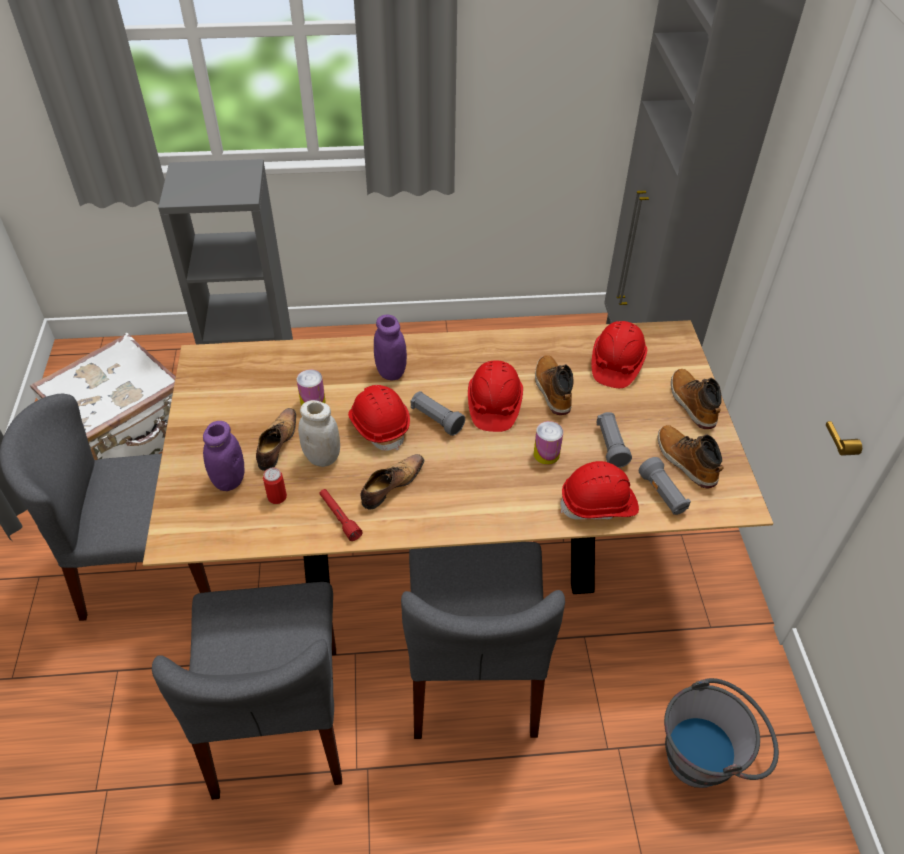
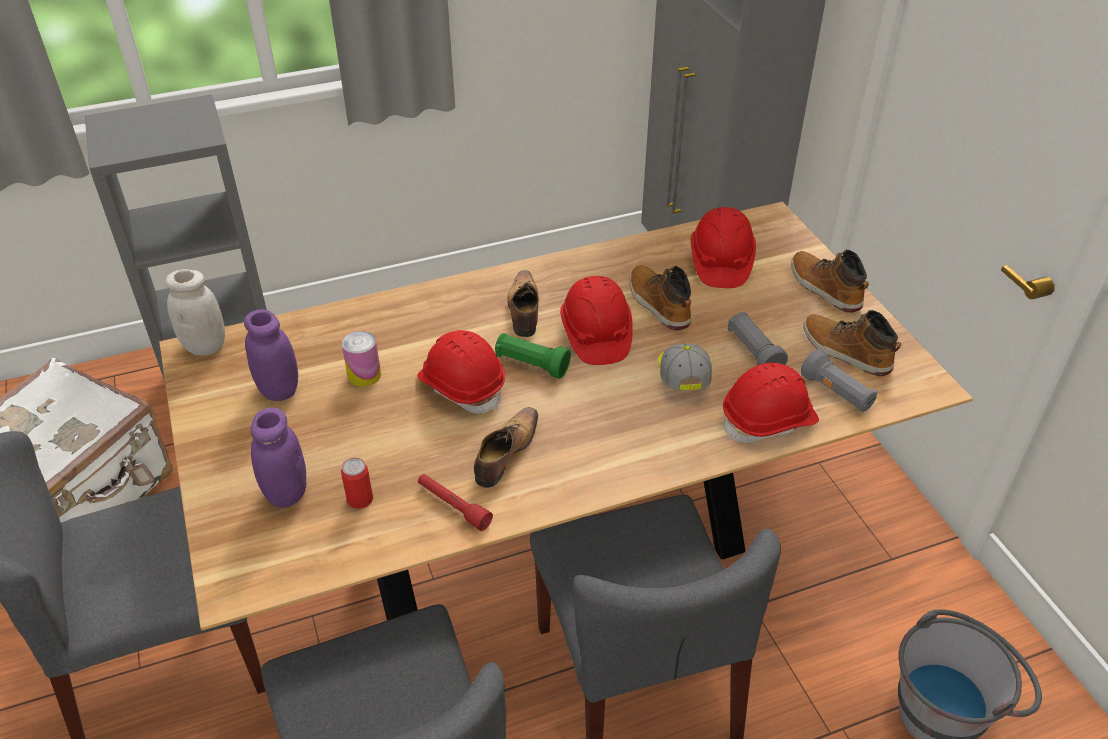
camera: 15 degrees left, 5 degrees down
shoe [256,408,296,471] -> shoe moved to [507,270,539,337]
white jar [298,400,340,467] -> white jar moved to [165,269,225,356]
purple jar [374,315,407,380] -> purple jar moved to [244,309,298,401]
grey flashlight [411,391,465,436] -> green flashlight [495,333,571,379]
can [534,421,563,465] -> cap [658,343,712,390]

